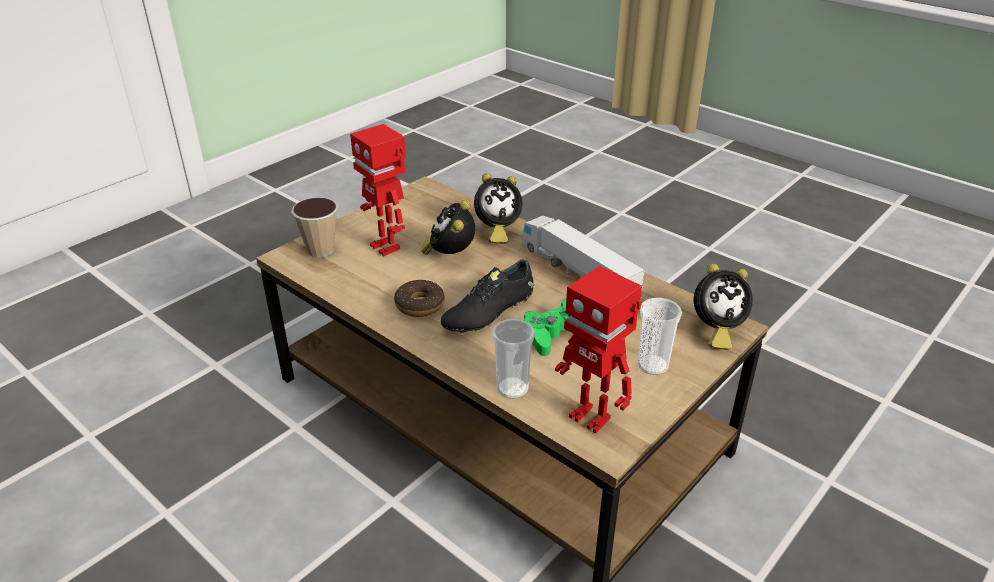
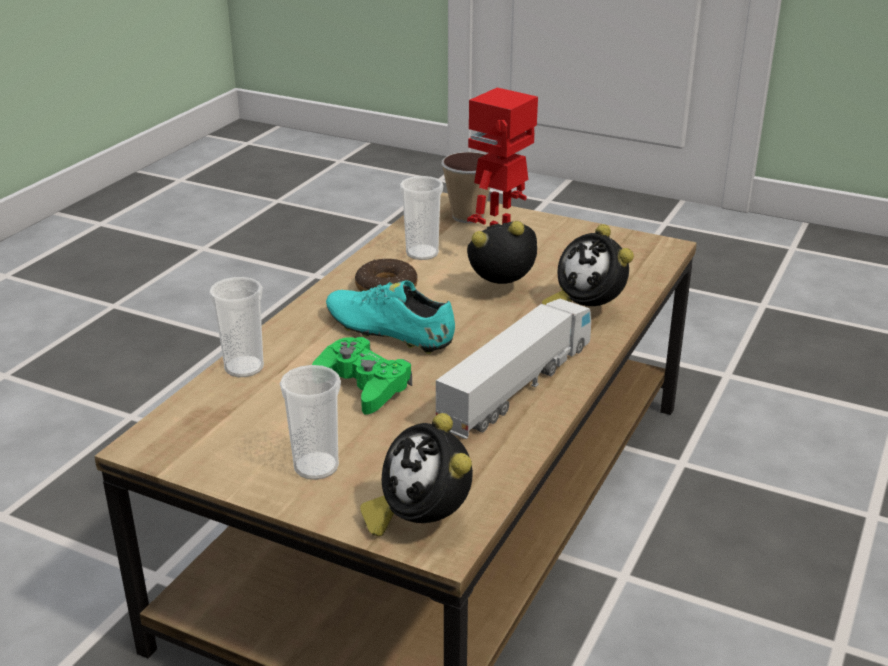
camera: 75 degrees right, 5 degrees down
black shoe [441,259,534,334] -> turquoise shoe [326,281,455,354]
toy robot [555,266,642,434] -> none
none -> cup [400,176,443,260]

